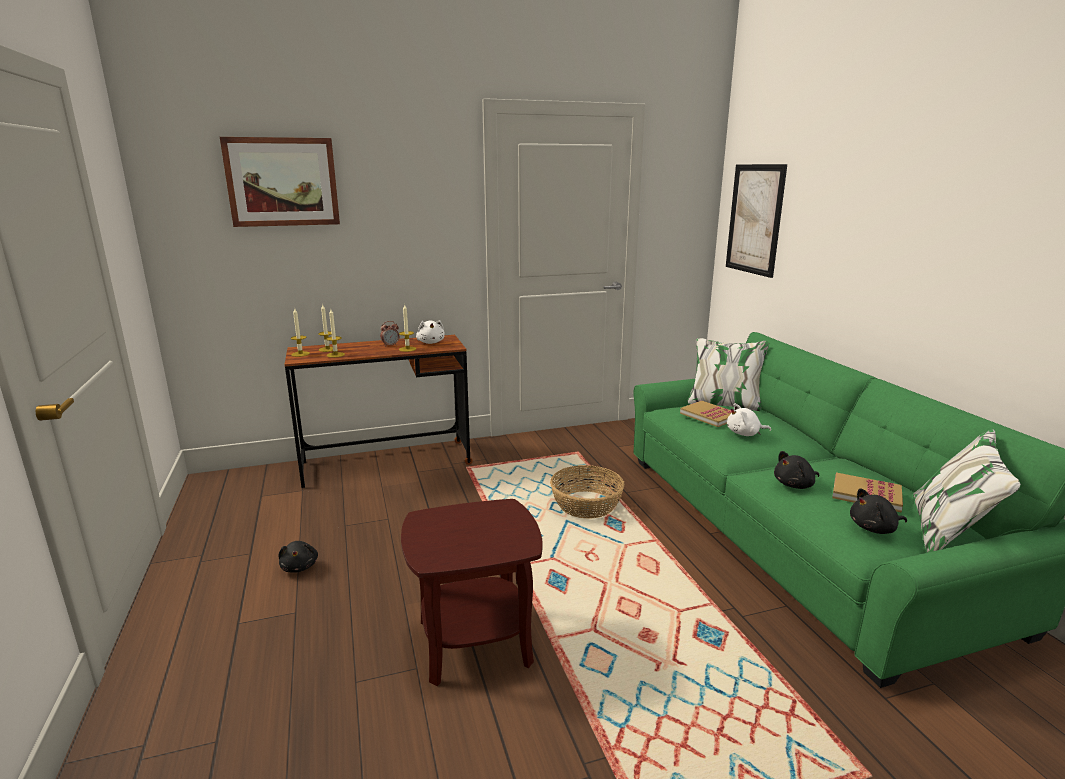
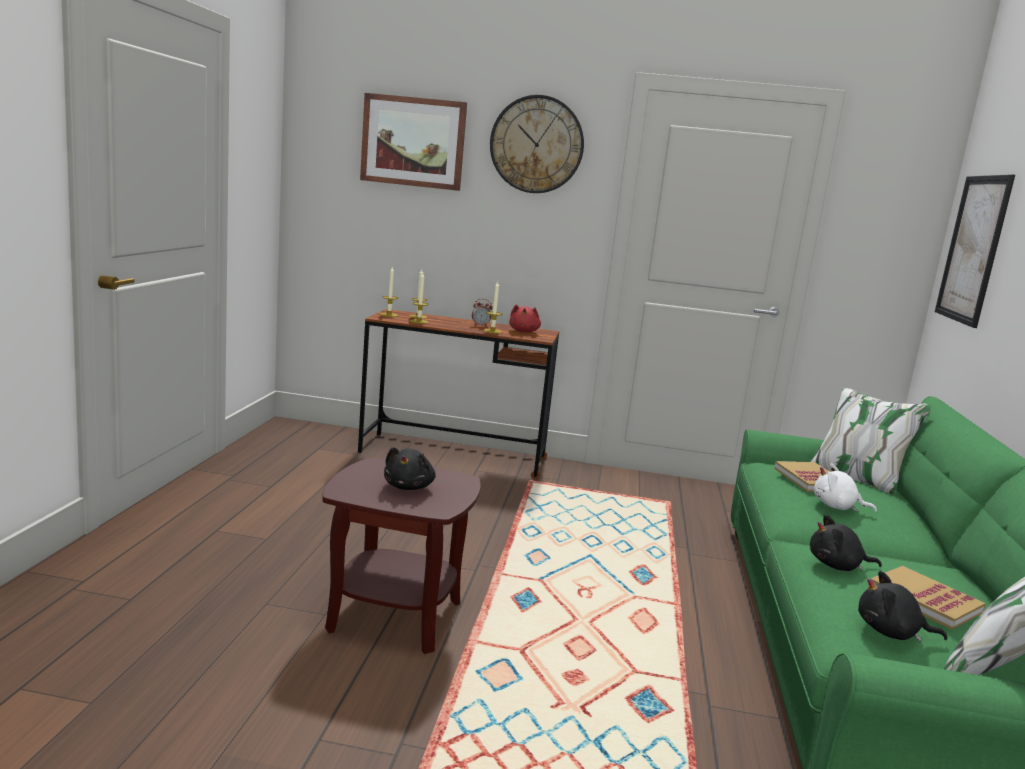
camera: 25 degrees right, 5 degrees down
black plush toy [278,541,318,573] -> black plush toy moved to [384,447,436,490]
white plush toy [416,320,445,344] -> red plush toy [509,304,541,332]
basket [550,465,625,519] -> none
none -> wall clock [490,95,584,193]

